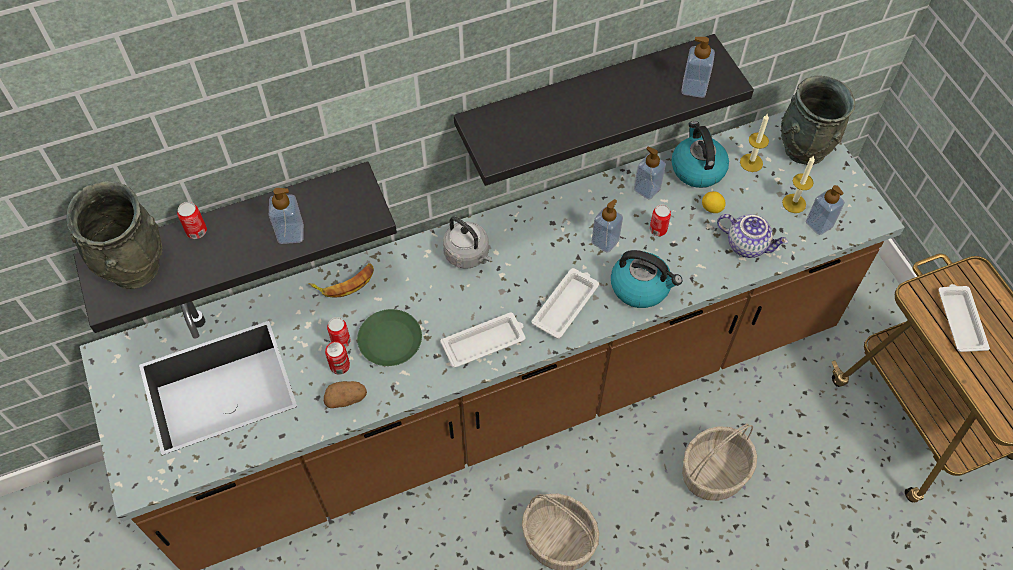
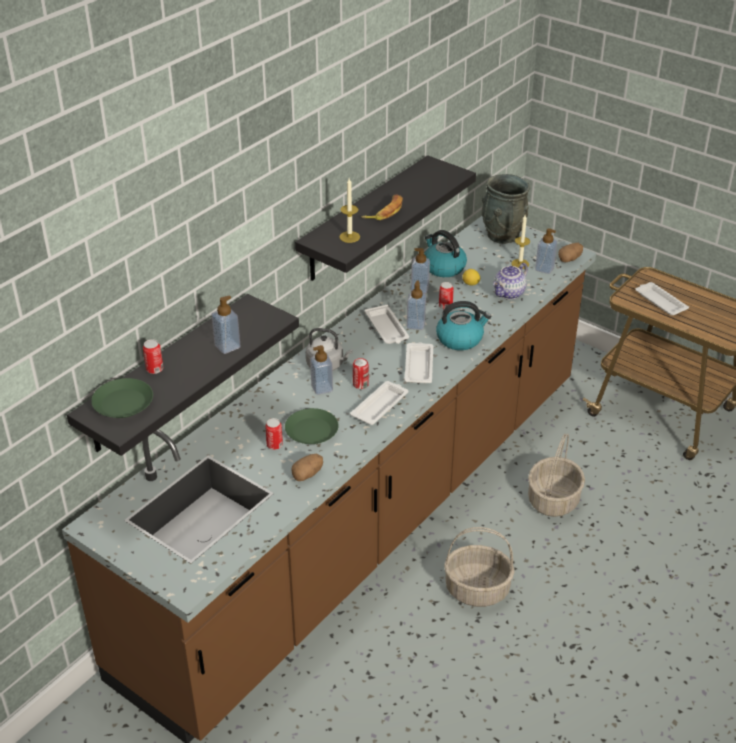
camera: 30 degrees left, 20 degrees down
grey vase [66,181,163,289] -> green plate [91,378,153,418]
banana [308,263,374,298] -> banana moved to [361,194,403,220]
can [325,341,350,375] -> can moved to [353,358,369,389]
soap dispenser [681,37,715,98] -> soap dispenser moved to [310,345,333,395]
teapot [717,214,788,258] -> teapot turned 135 degrees clockwise [493,263,528,299]
candle [740,113,769,172] -> candle moved to [339,178,360,243]
none -> white tray [365,304,409,344]
none -> potato [558,243,583,262]

